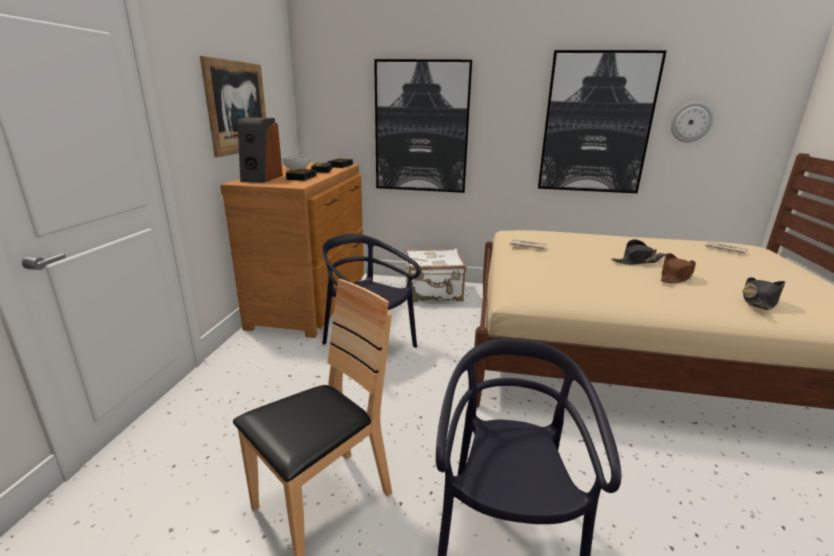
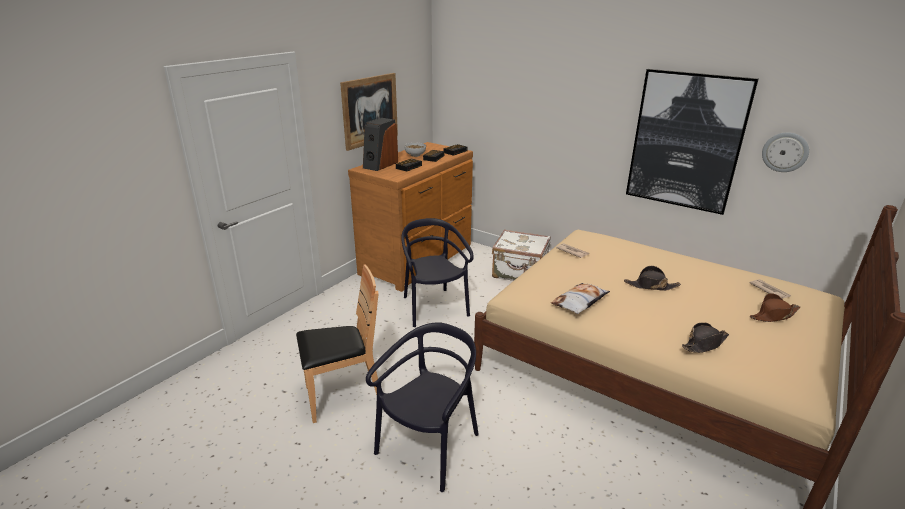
camera: 25 degrees right, 5 degrees up
picture [374,59,472,193] -> none
brown hat [661,253,696,283] -> brown hat moved to [750,293,800,322]
none -> pillow [551,283,610,314]

